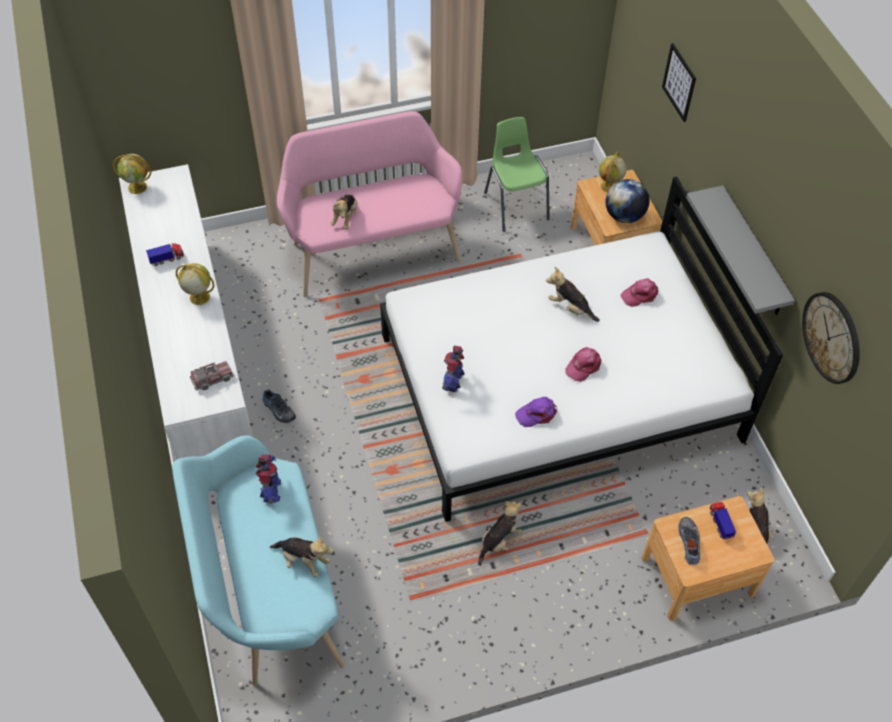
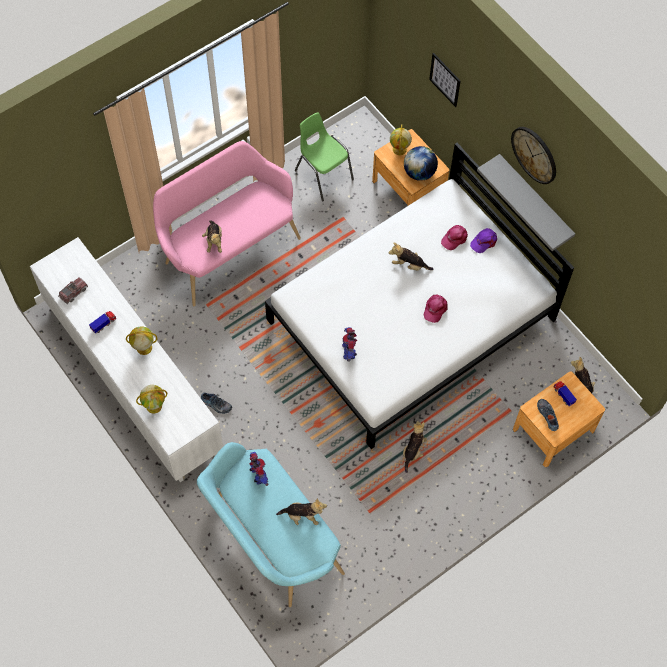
camera: 20 degrees left, 10 degrees up
globe [113,154,151,194] -> globe moved to [136,385,167,413]
toy truck [190,361,234,391] -> toy truck moved to [58,278,88,304]
purple cap [515,397,557,427] -> purple cap moved to [470,228,497,253]
wall clock [802,292,860,384] -> wall clock moved to [511,127,556,184]

